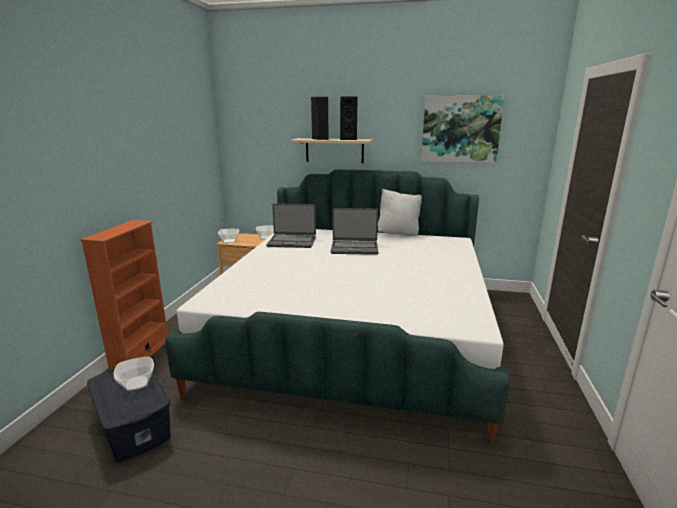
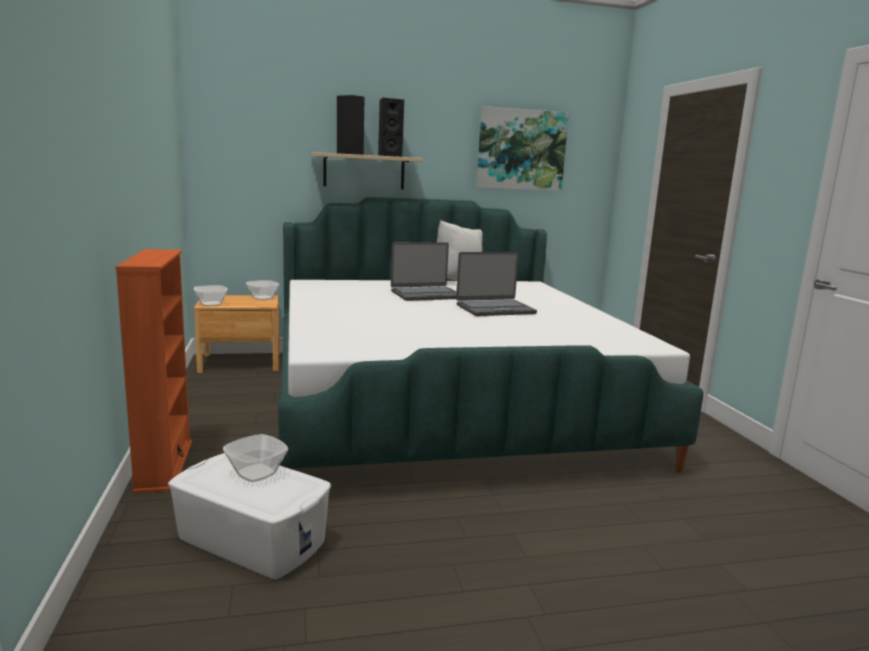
camera: 25 degrees left, 5 degrees down
blue storage box [87,369,171,462] -> white storage box [168,453,331,580]
laptop [267,203,316,248] -> laptop moved to [456,252,537,316]

